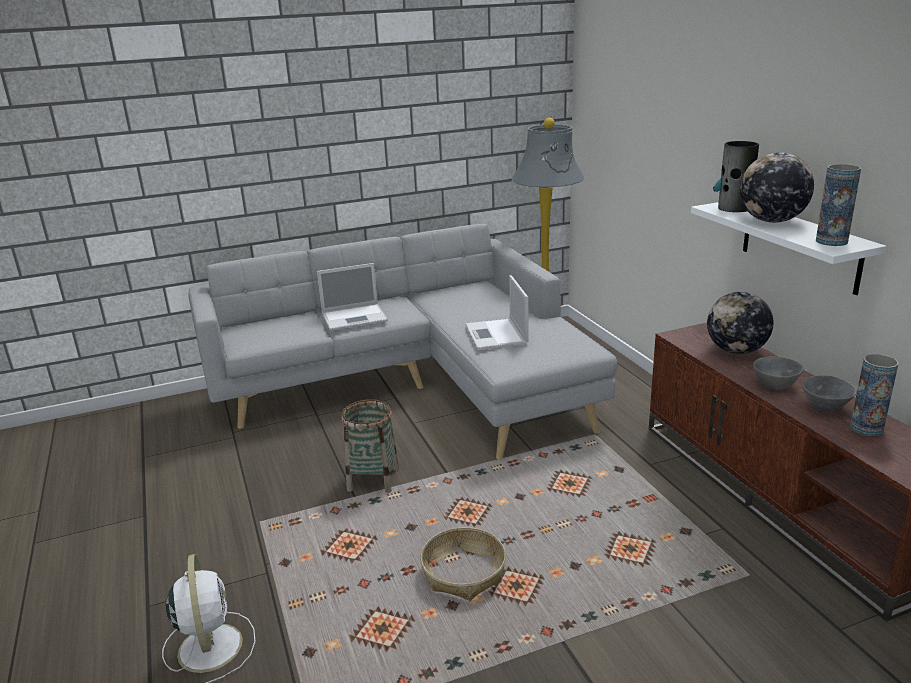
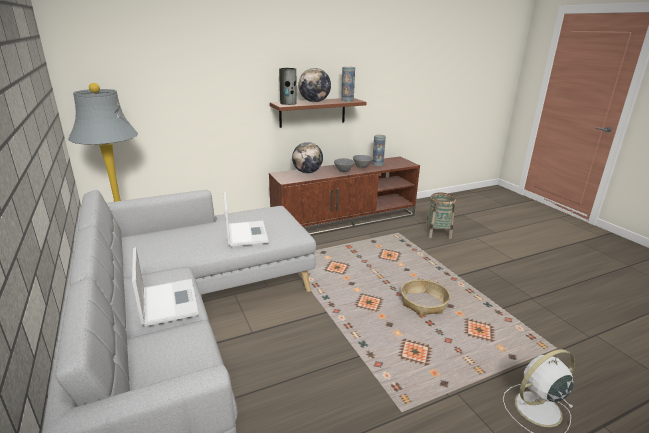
camera: 95 degrees left, 0 degrees up
basket [341,399,399,493] -> basket moved to [425,193,456,239]
laptop [465,275,529,350] -> laptop turned 90 degrees counterclockwise [223,191,269,247]
white shelf [691,202,887,295] -> brown shelf [270,98,367,128]

